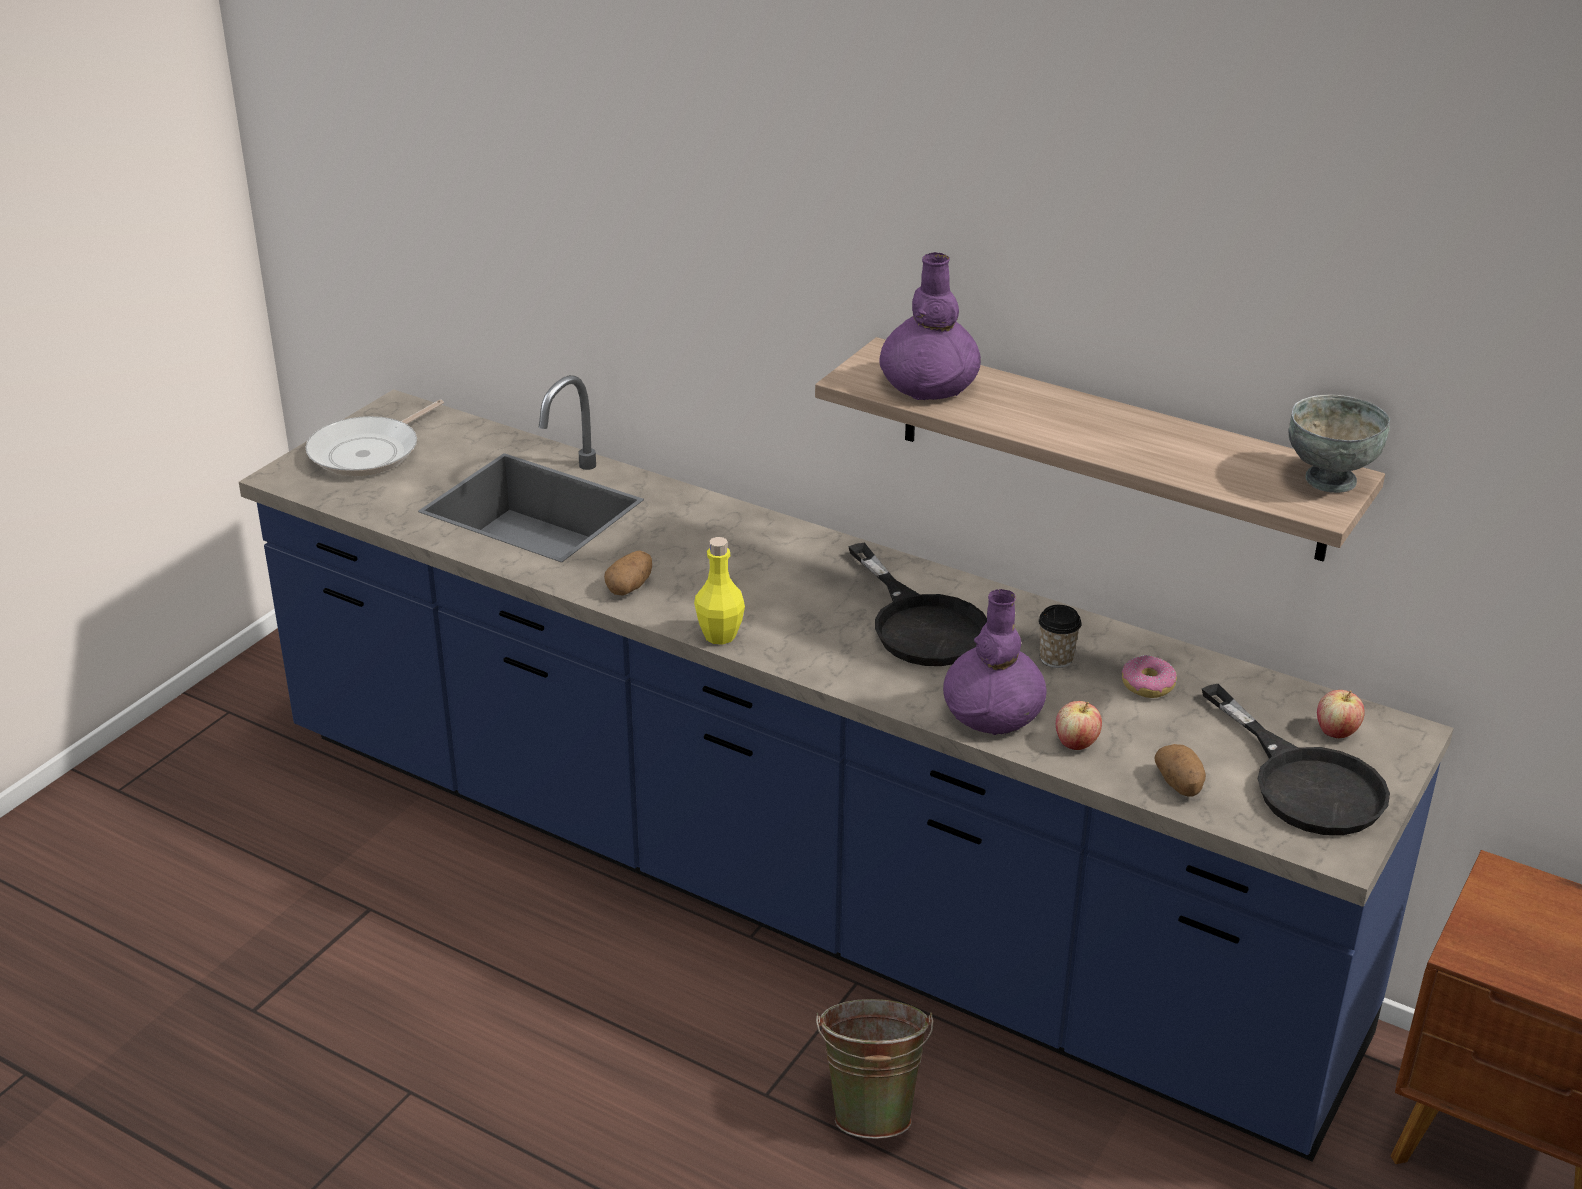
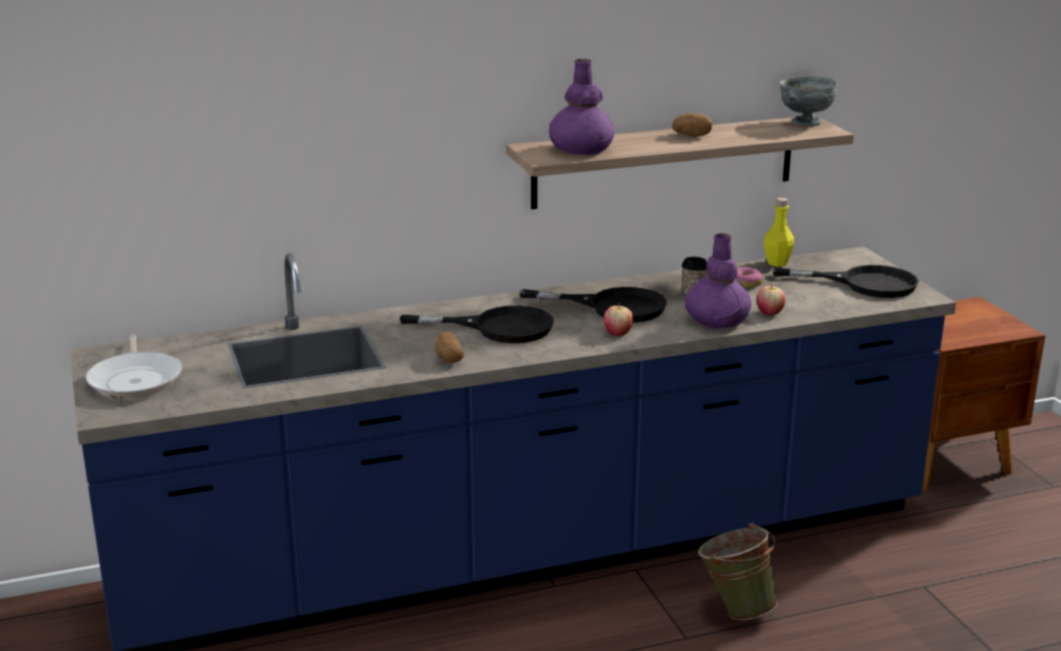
camera: 50 degrees left, 10 degrees down
yellow bottle [694,537,745,645] -> yellow bottle moved to [764,198,794,267]
potato [1155,744,1206,797] -> potato moved to [672,113,712,137]
apple [1317,690,1365,738] -> apple moved to [604,303,633,336]
none -> black frying pan [400,306,554,343]

